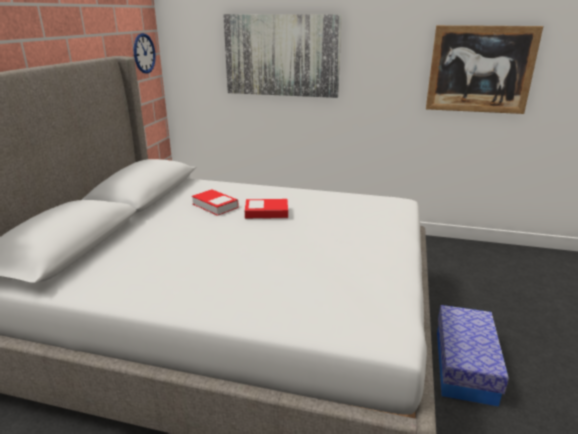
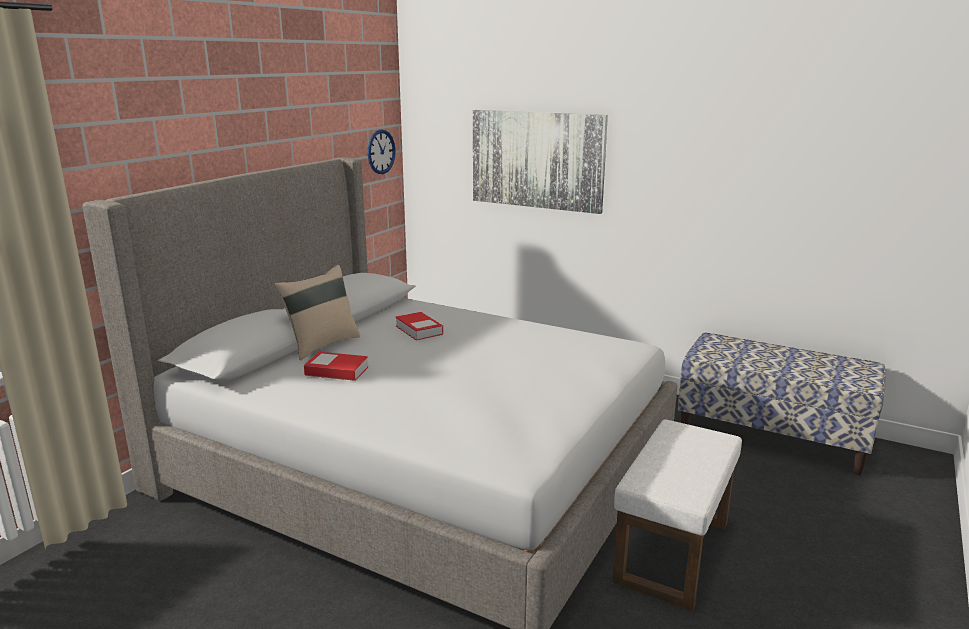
camera: 15 degrees right, 5 degrees down
book [245,199,288,219] -> book moved to [304,352,368,381]
picture [426,25,543,114] -> none
storage box [437,305,509,407] -> white ottoman [612,419,742,611]
none -> beige pillow [274,265,360,361]
none -> bench [678,333,886,475]

